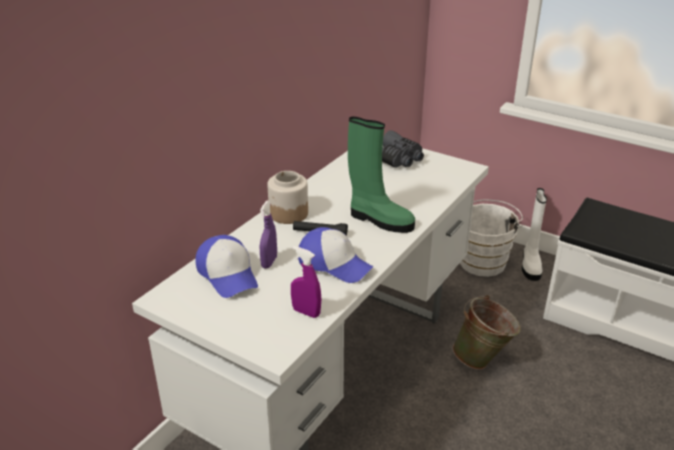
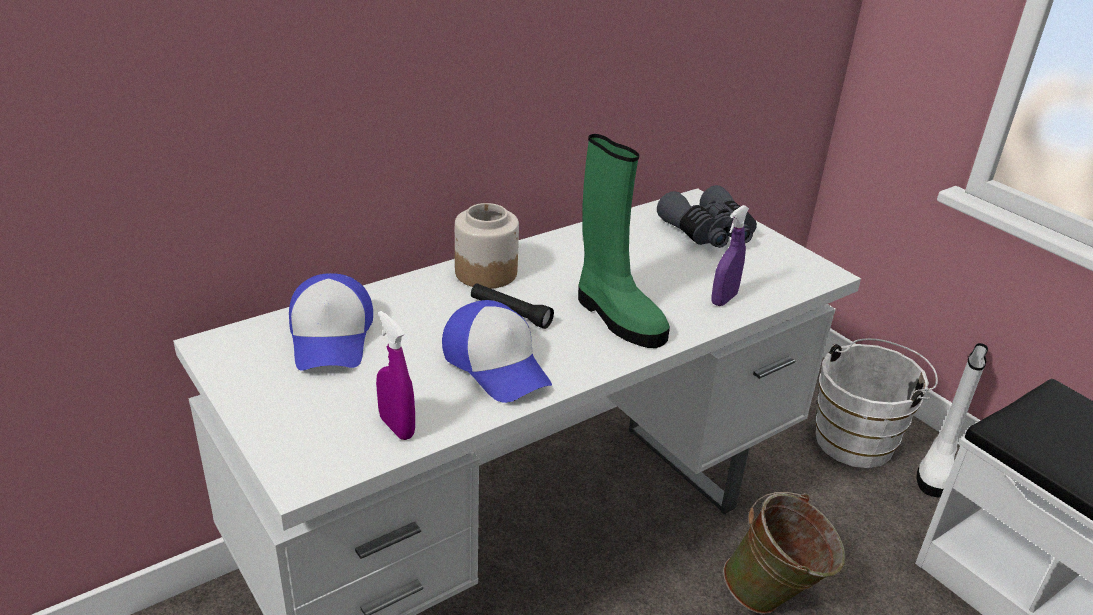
camera: 20 degrees right, 0 degrees up
purple spray bottle [260,200,277,269] -> purple spray bottle moved to [711,205,749,306]

